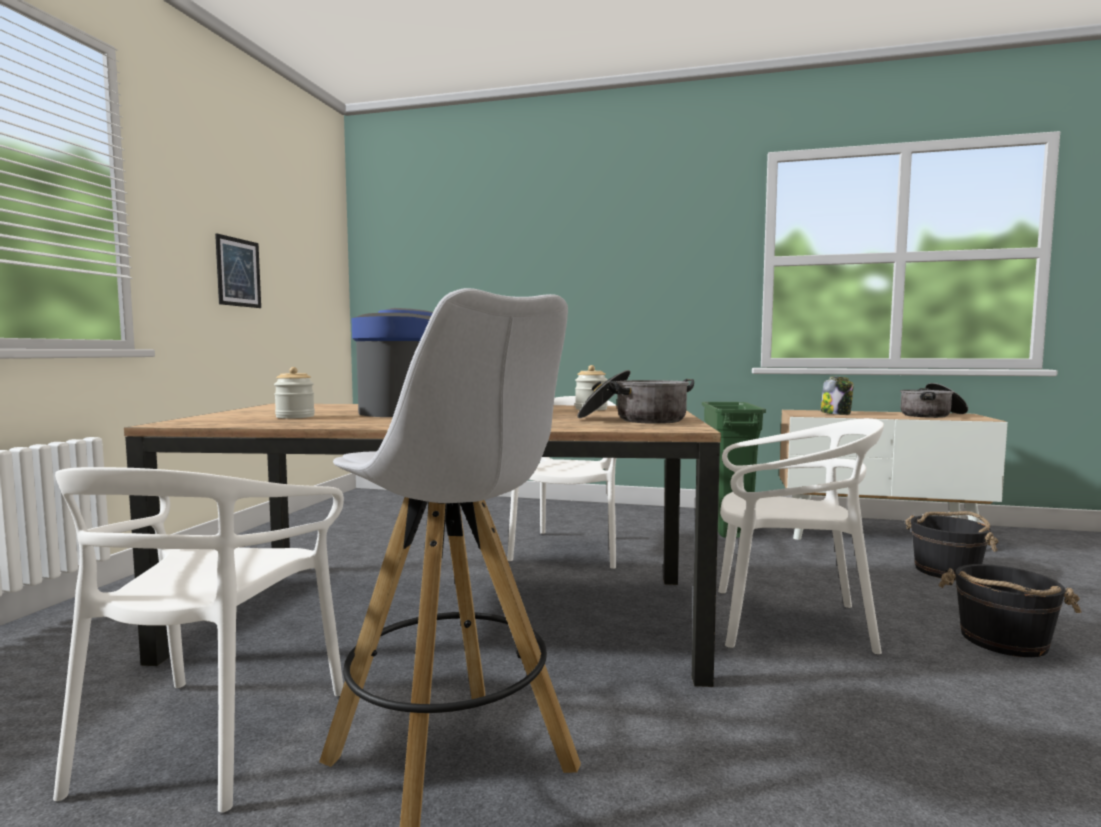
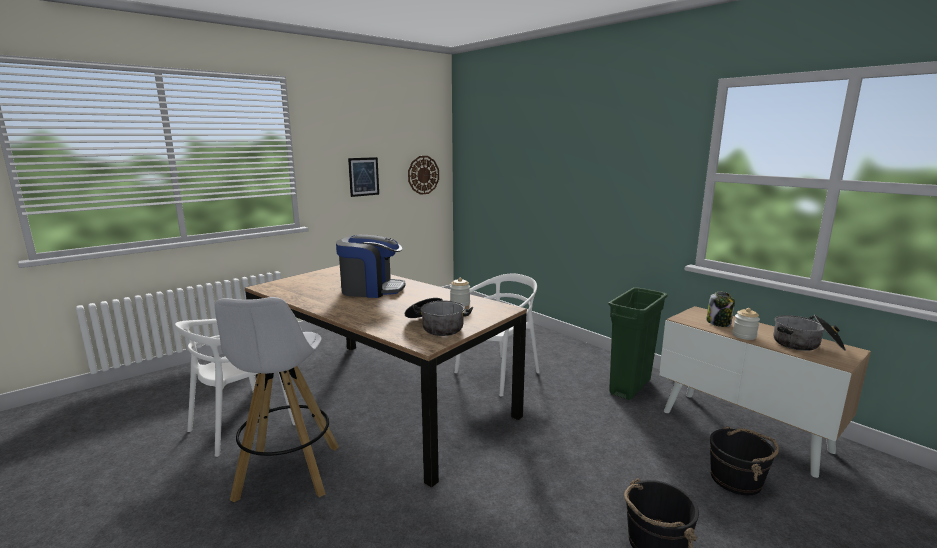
camera: 35 degrees right, 10 degrees up
jar [274,367,315,419] -> jar moved to [733,308,760,340]
white chair [718,418,884,655] -> none
none -> wall clock [408,156,439,195]

